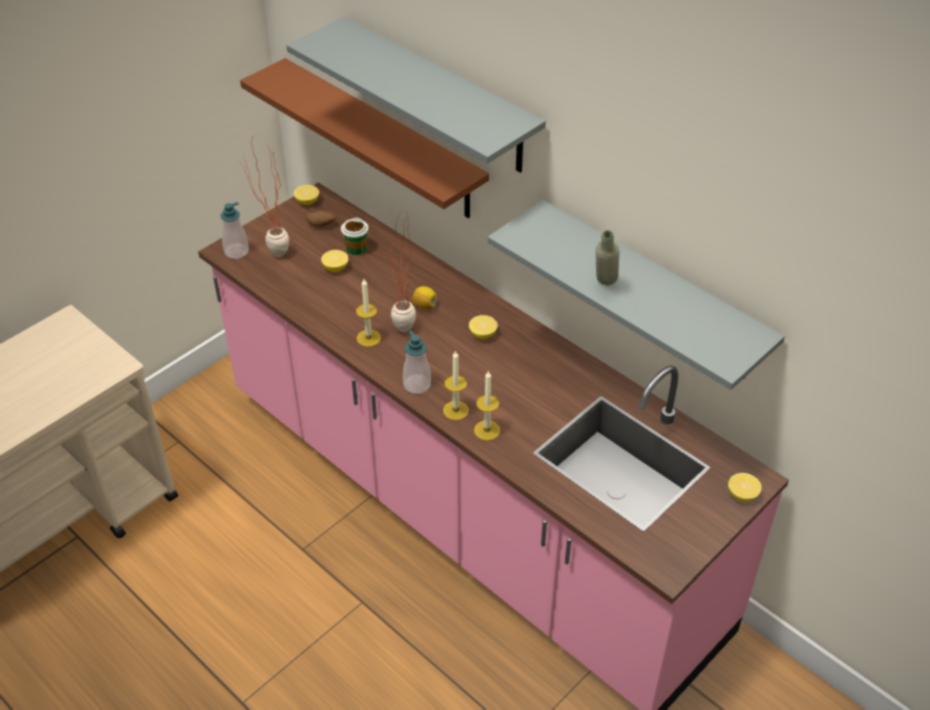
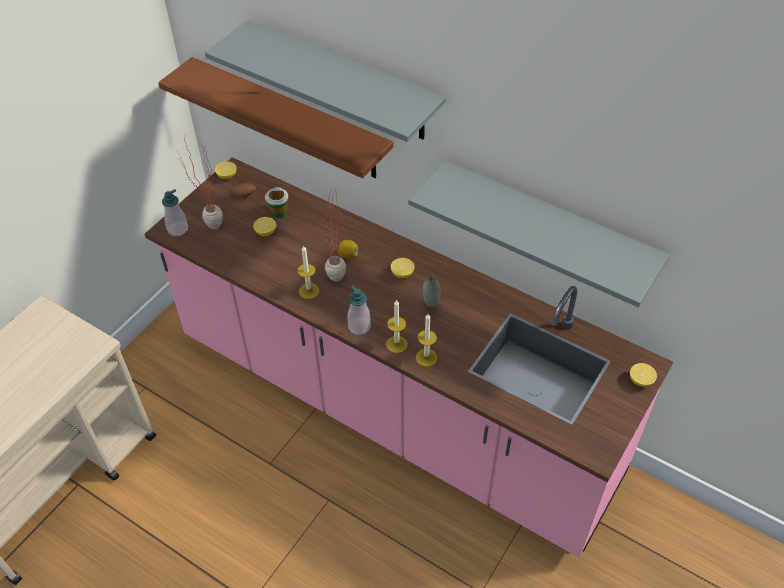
camera: 10 degrees left, 5 degrees up
grey bottle [596,230,620,286] -> grey bottle moved to [423,275,440,307]

